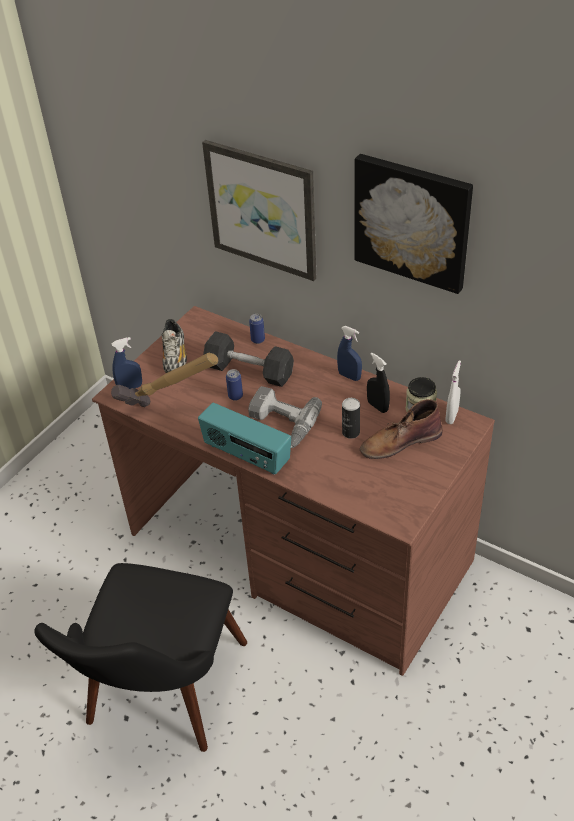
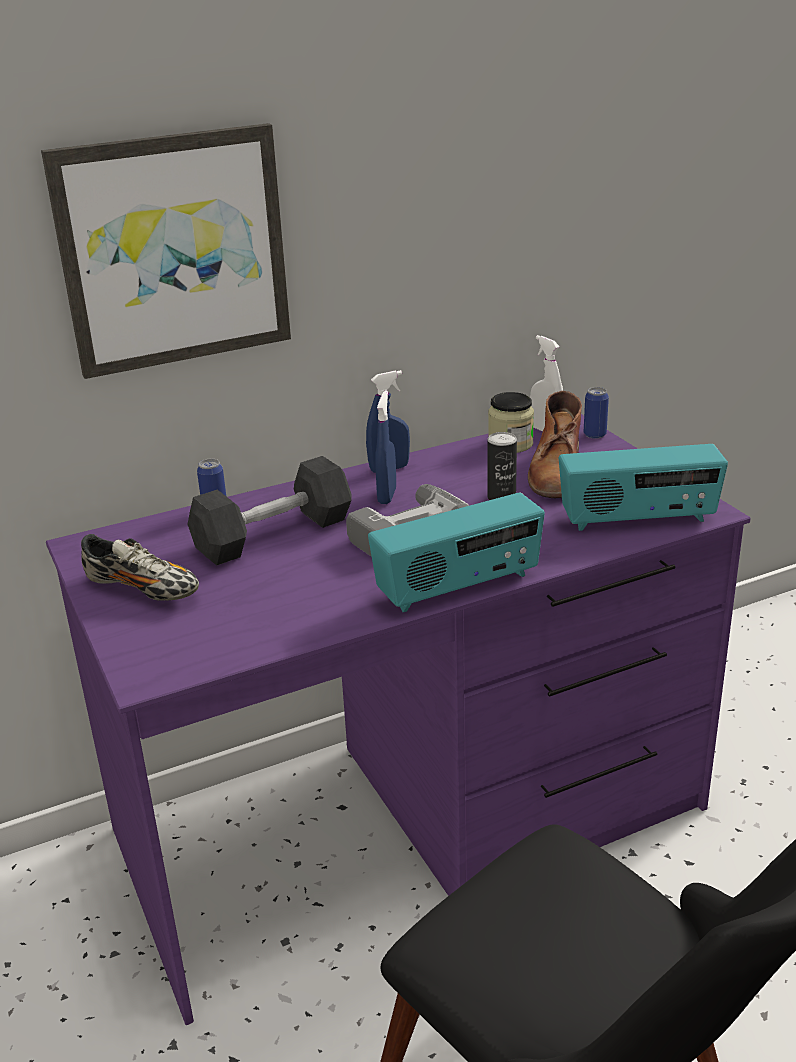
camera: 60 degrees left, 15 degrees down
brown desk [92,306,495,676] -> purple desk [46,414,751,1025]
hammer [111,353,219,407] -> none
blue spray bottle [112,337,142,389] -> blue spray bottle moved to [376,390,396,504]
can [226,369,243,401] -> can moved to [584,387,609,439]
picture [354,154,473,294] -> none
black spray bottle [367,353,390,413] -> none
none -> radio [559,444,728,531]

